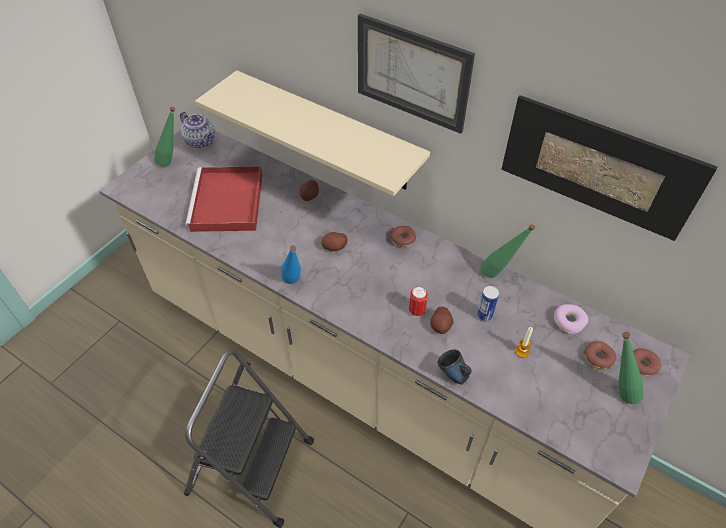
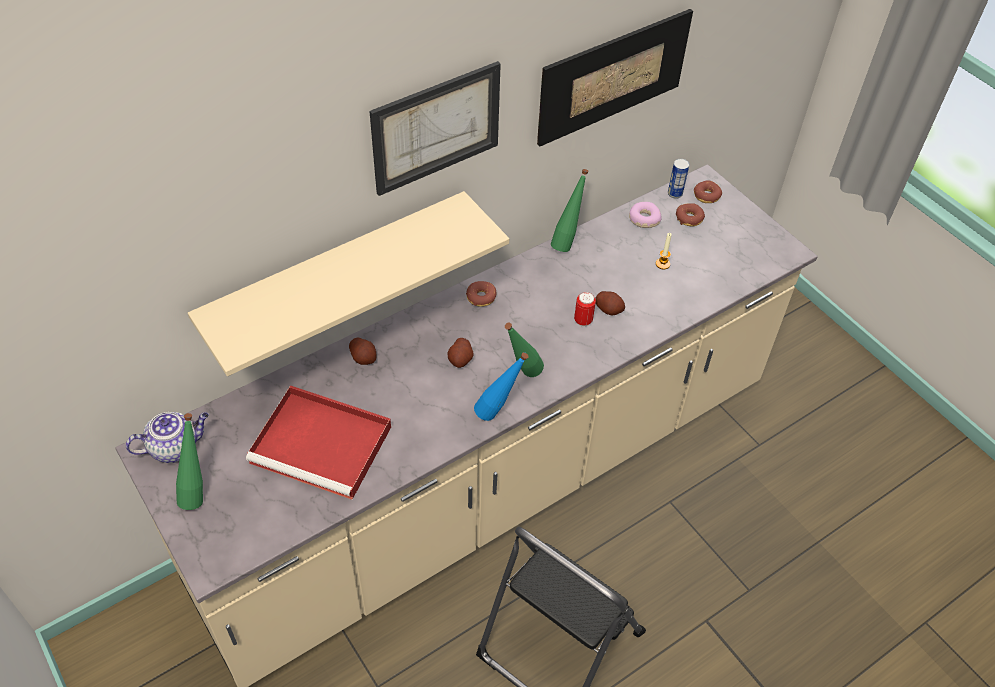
camera: 70 degrees left, 0 degrees up
blue mug [438,349,472,385] -> none
can [477,286,499,322] -> can moved to [668,159,689,199]
green bottle [618,332,644,404] -> green bottle moved to [505,323,544,377]

